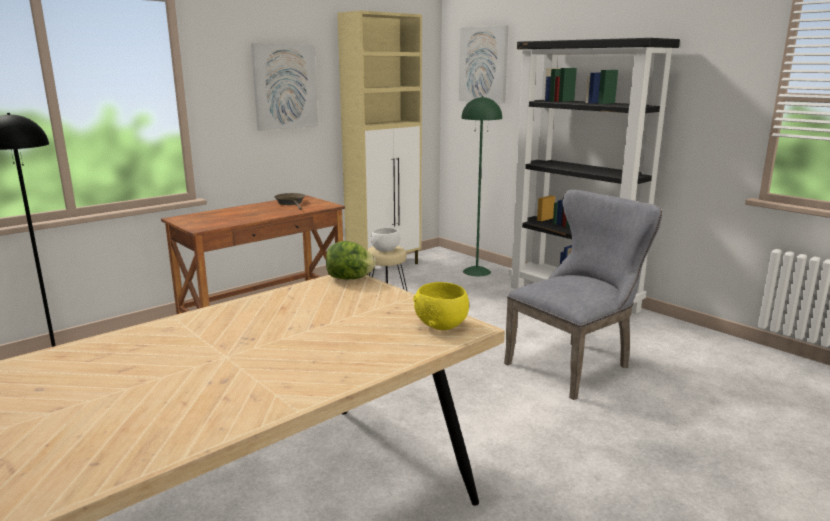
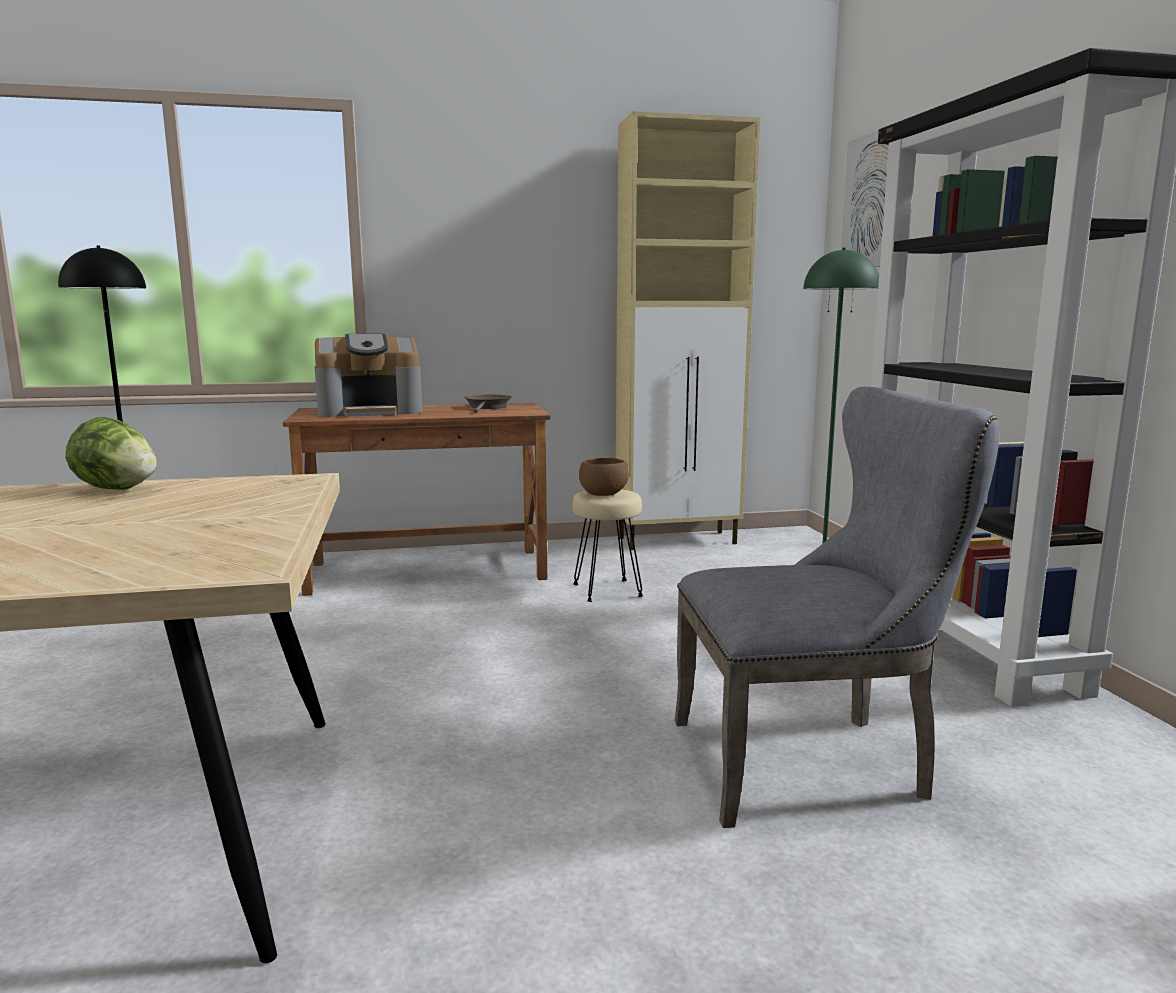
camera: 30 degrees right, 5 degrees down
picture [251,43,318,131] -> none
lettuce [326,241,376,279] -> lettuce moved to [65,417,157,490]
white bowl [371,228,400,252] -> brown bowl [579,458,629,496]
yellow bowl [413,282,469,330] -> none
none -> coffee machine [315,334,422,417]

